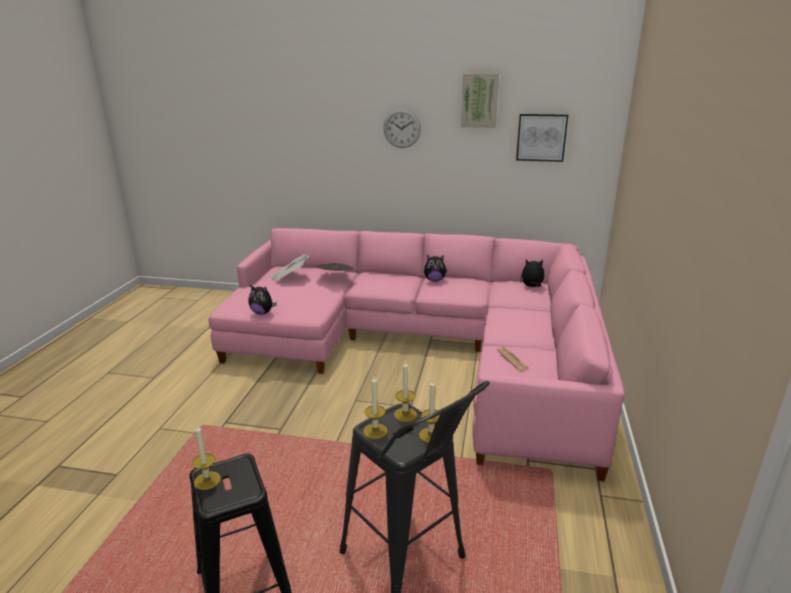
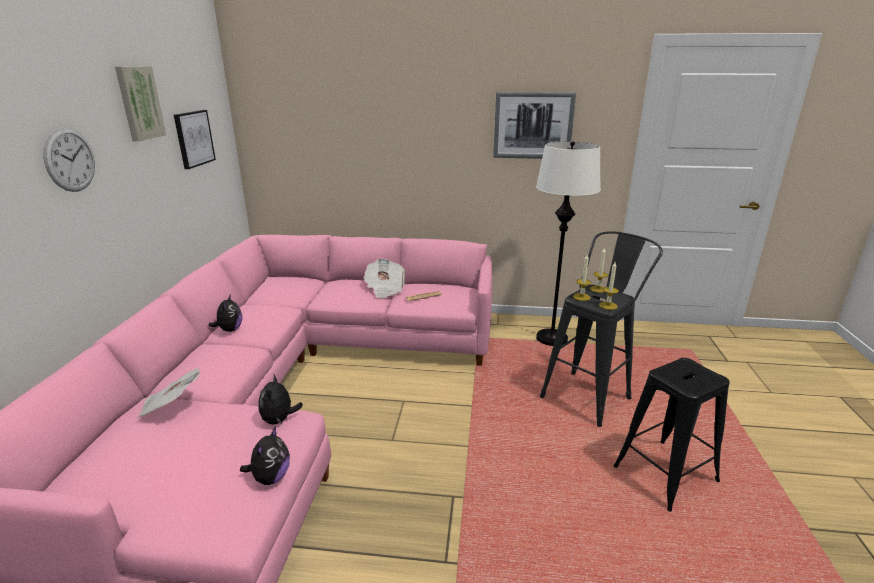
camera: 95 degrees left, 0 degrees up
candle [192,425,221,490] -> none
newspaper [270,254,309,282] -> newspaper moved to [363,259,405,298]
plush toy [520,260,544,287] -> plush toy moved to [258,375,303,424]
none -> picture [493,92,576,159]
none -> white floor lamp [536,141,601,346]

